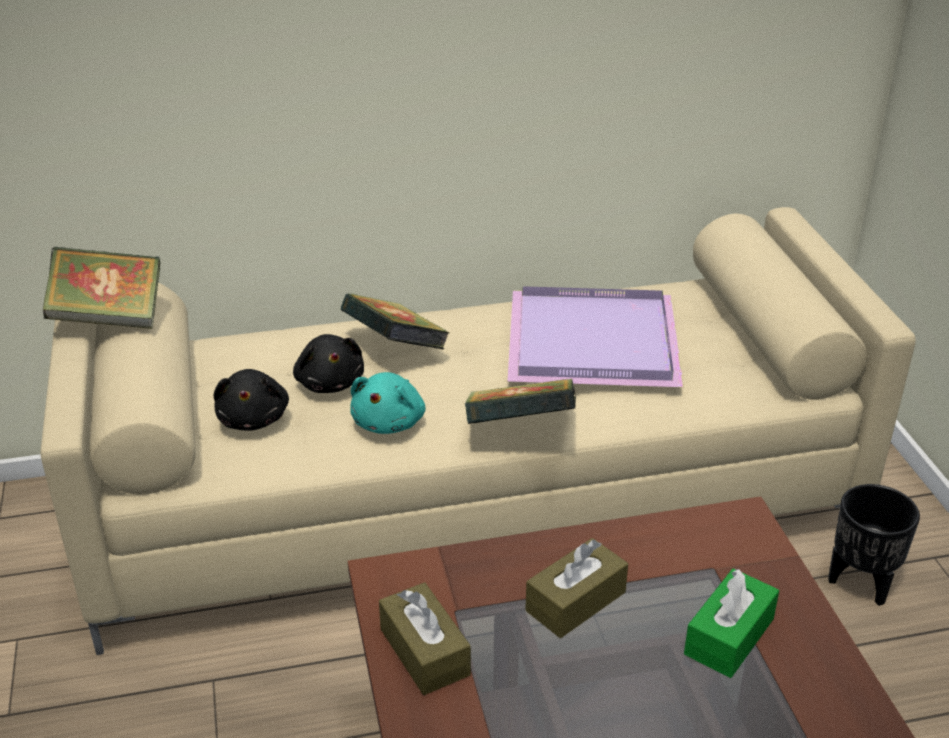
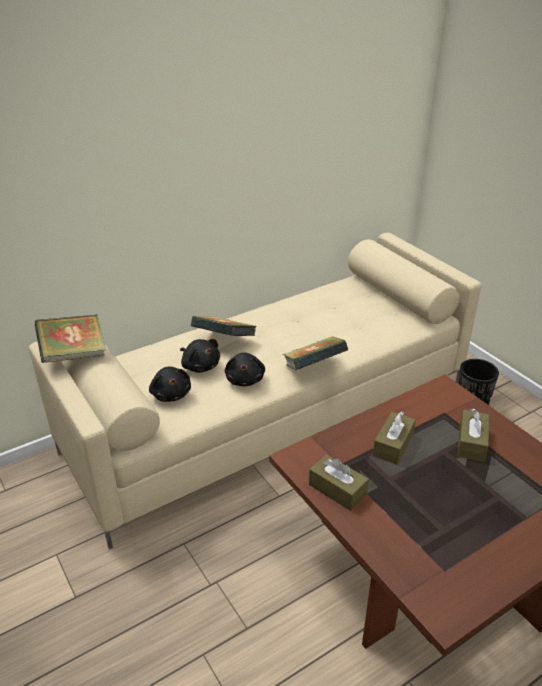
camera: 20 degrees left, 0 degrees up
turquoise plush toy [350,372,425,434] -> black plush toy [225,352,265,386]
purple tray [508,286,684,387] -> none
green tissue box [684,569,779,678] -> brown tissue box [457,408,489,462]

